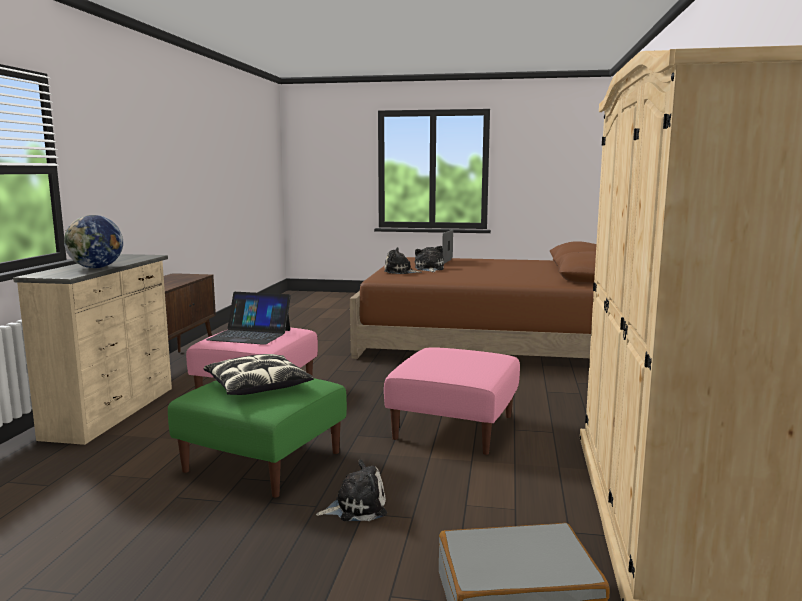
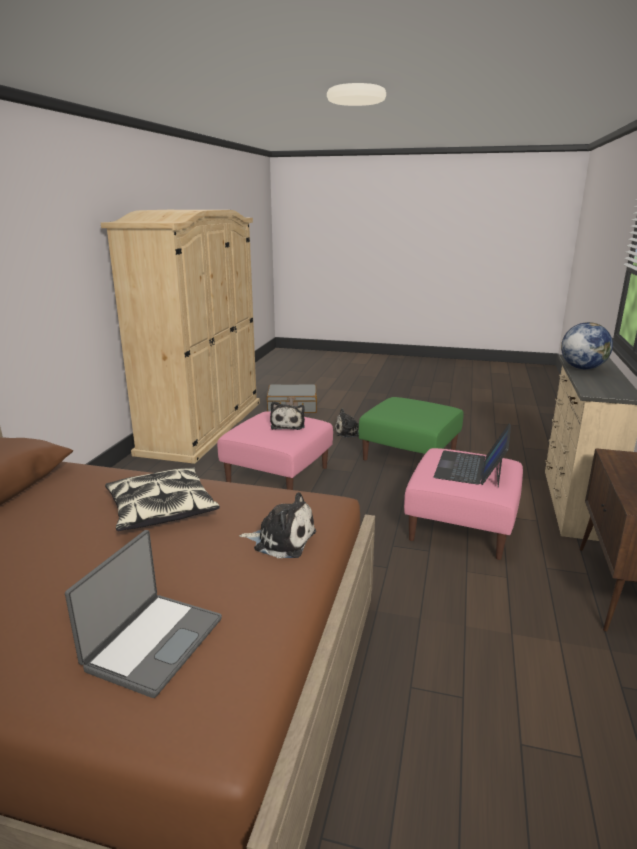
camera: 175 degrees left, 10 degrees up
pillow [204,354,314,395] -> pillow moved to [105,467,220,531]
laptop [206,292,291,345] -> laptop turned 90 degrees counterclockwise [434,424,511,487]
plush toy [415,246,444,272] -> plush toy moved to [270,401,305,430]

